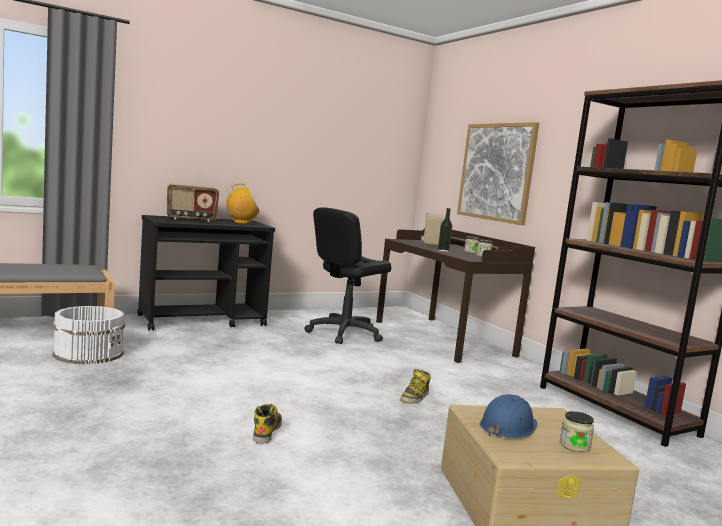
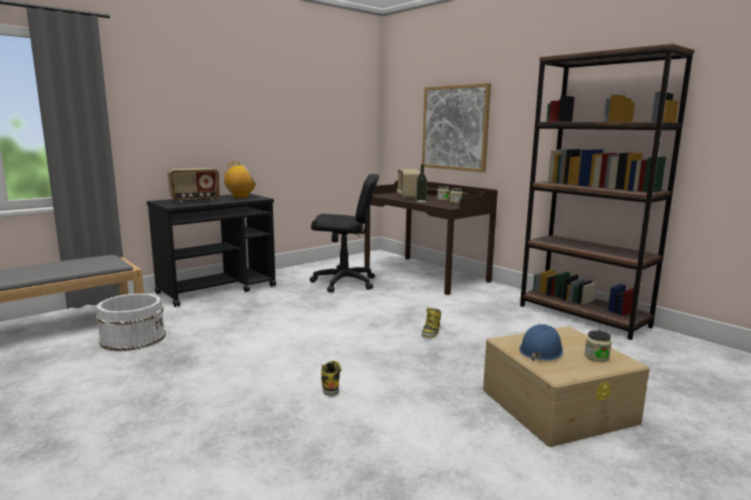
camera: 10 degrees left, 5 degrees up
black office chair [304,207,392,344] -> black office chair turned 120 degrees counterclockwise [310,174,379,292]

